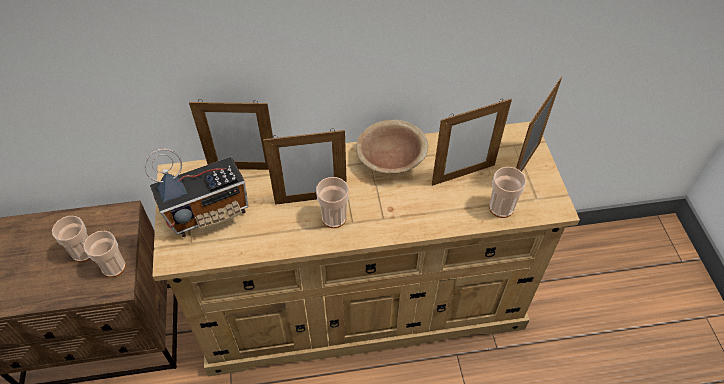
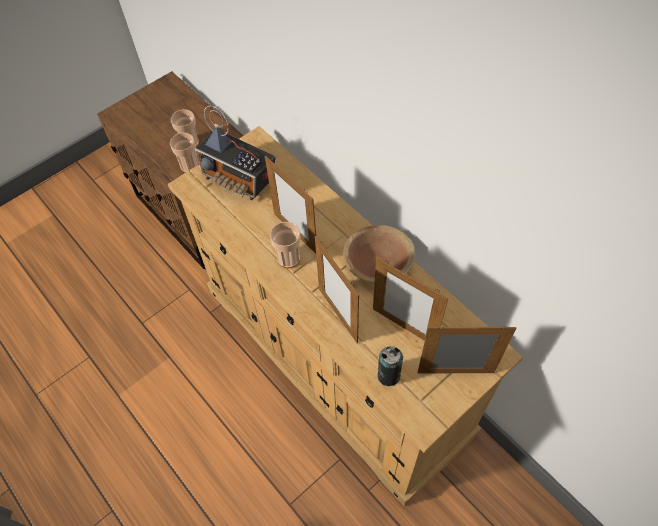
camera: 60 degrees right, 5 degrees up
picture frame [189,99,273,170] -> picture frame moved to [315,236,359,343]
cup [489,167,526,218] -> can [378,346,403,386]

